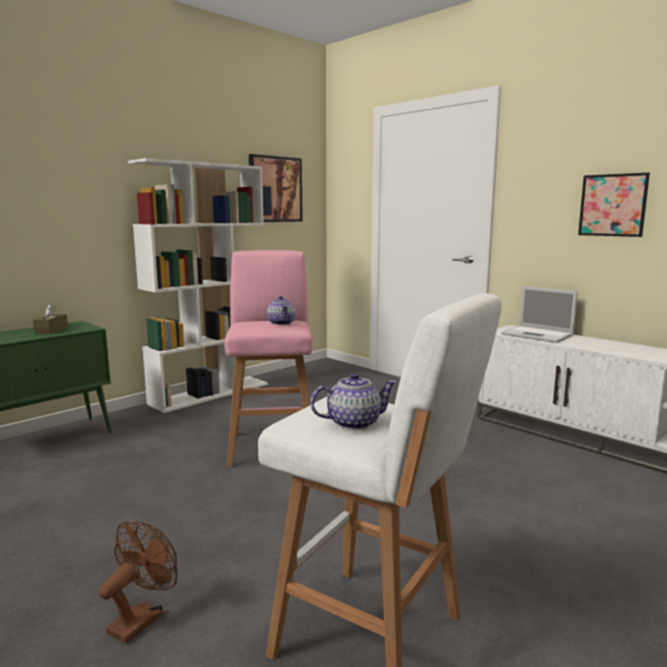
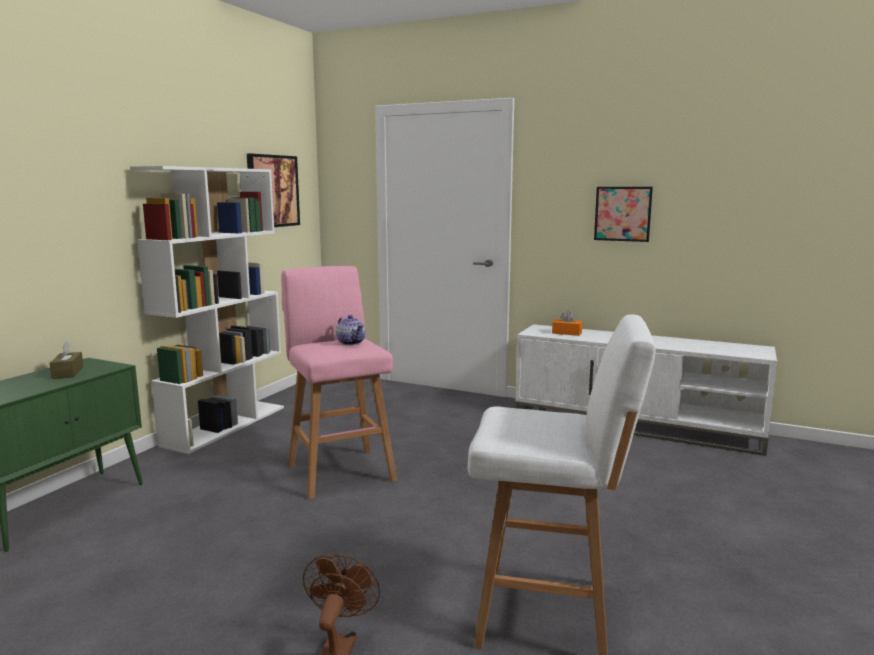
camera: 20 degrees left, 0 degrees up
teapot [311,372,397,430] -> none
laptop [502,286,578,343] -> orange tissue box [552,310,583,336]

